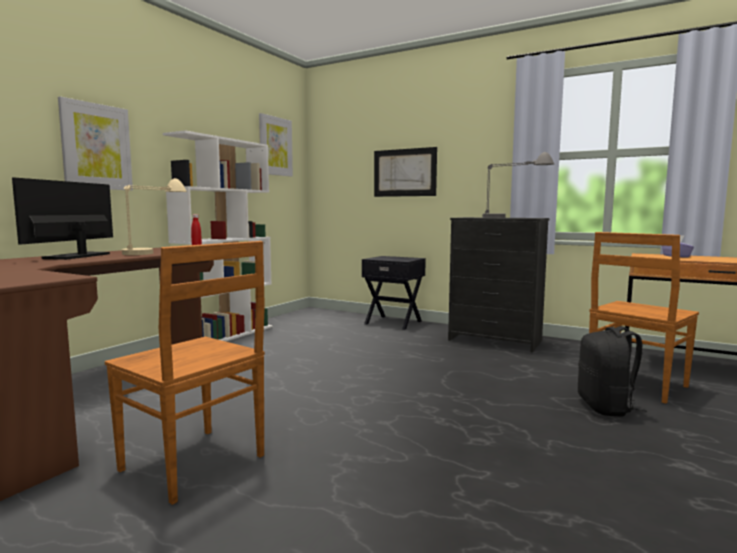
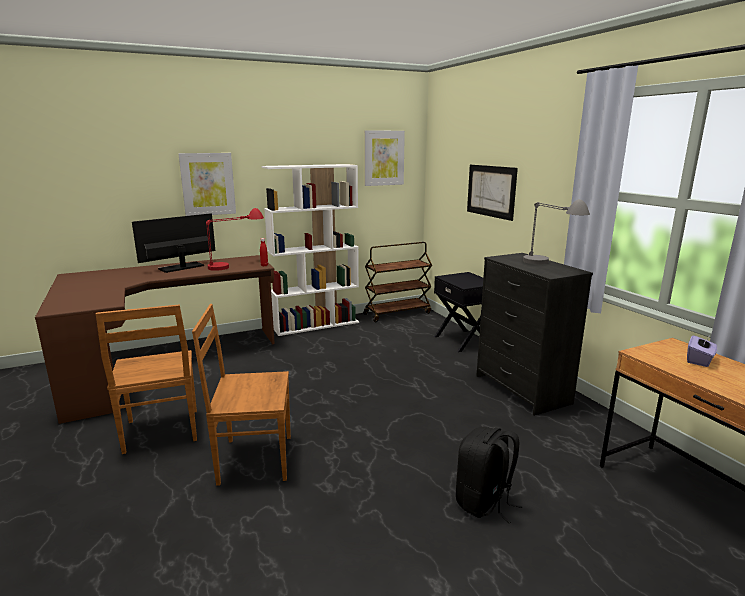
camera: 35 degrees right, 10 degrees up
beige table lamp [122,178,187,255] -> red table lamp [206,208,264,271]
brown chair [589,232,699,404] -> brown chair moved to [192,304,291,486]
none -> brown cart [363,242,432,322]

